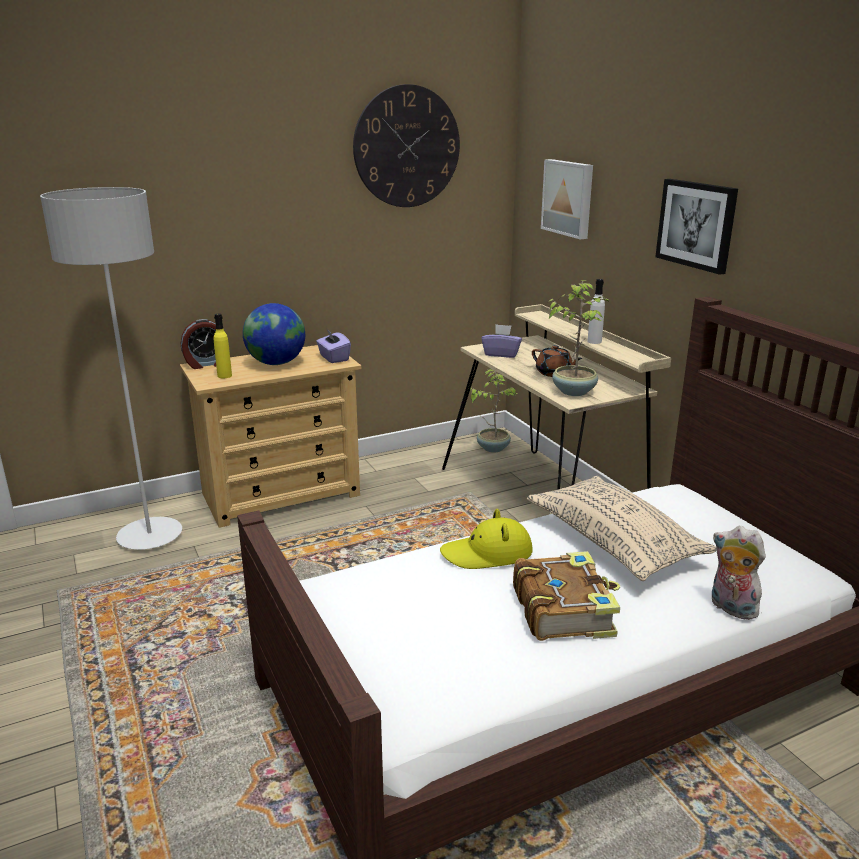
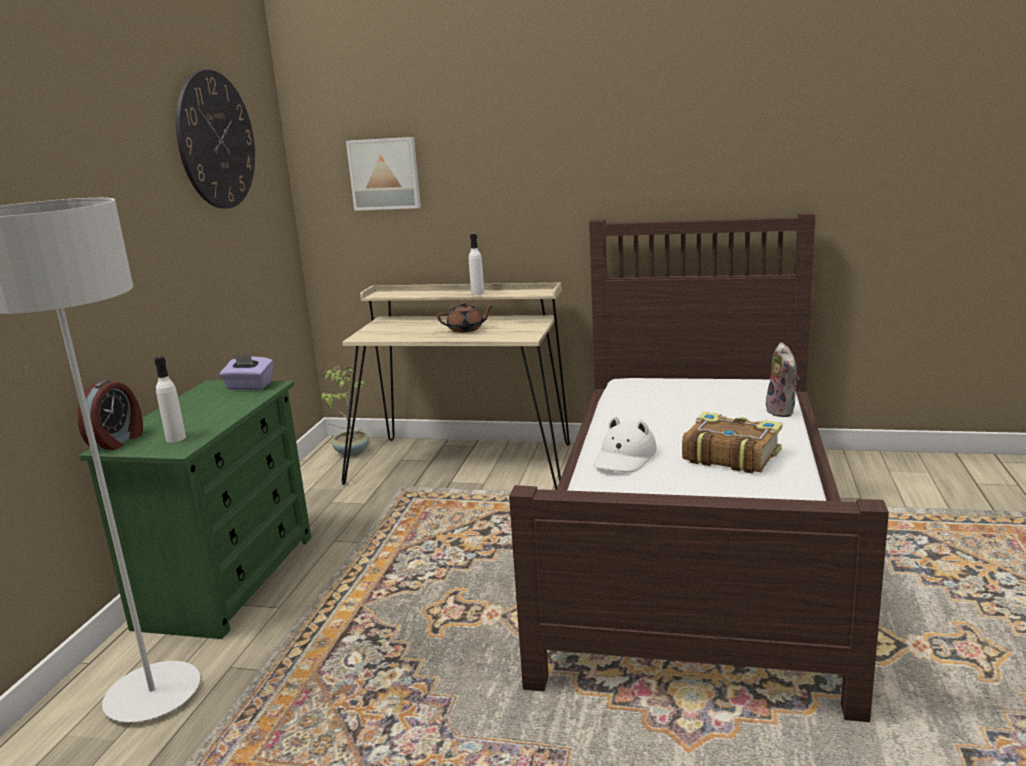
camera: 50 degrees left, 5 degrees down
beige dresser [180,345,361,528] -> green dresser [79,380,311,639]
yellow bottle [214,314,232,378] -> white bottle [154,357,186,442]
globe [243,303,305,365] -> none
yellow hat [440,509,533,569] -> white hat [593,416,657,472]
purple tissue box [481,324,522,358] -> none
beige pillow [527,476,716,581] -> none
potted plant [548,280,610,396] -> none
picture [655,179,738,275] -> none
plush toy [712,526,766,620] -> plush toy turned 90 degrees counterclockwise [763,342,800,417]

